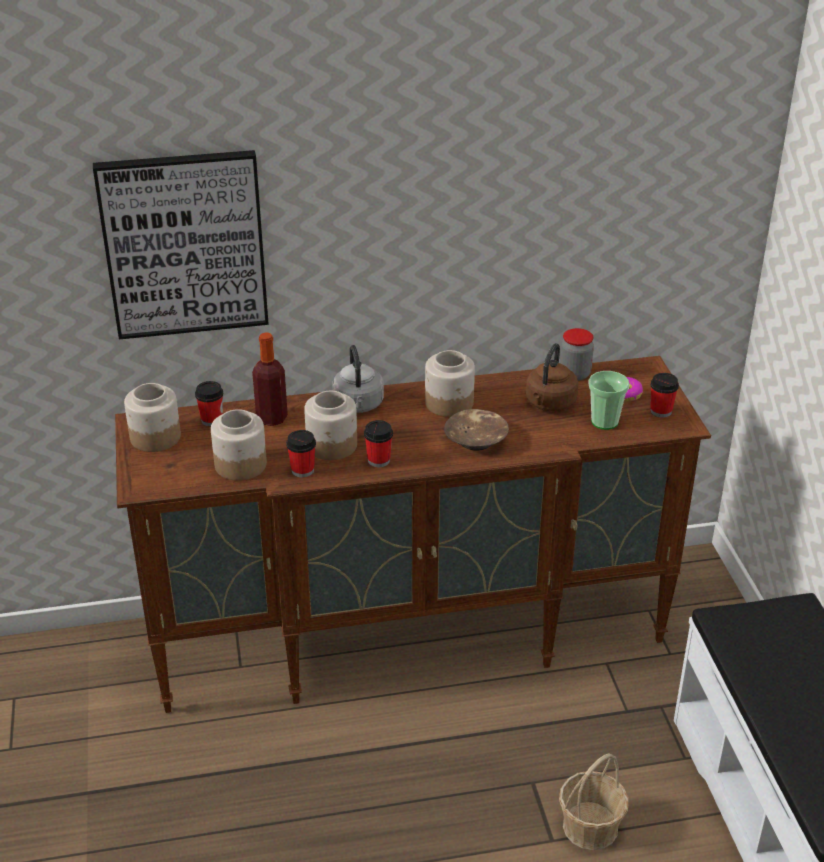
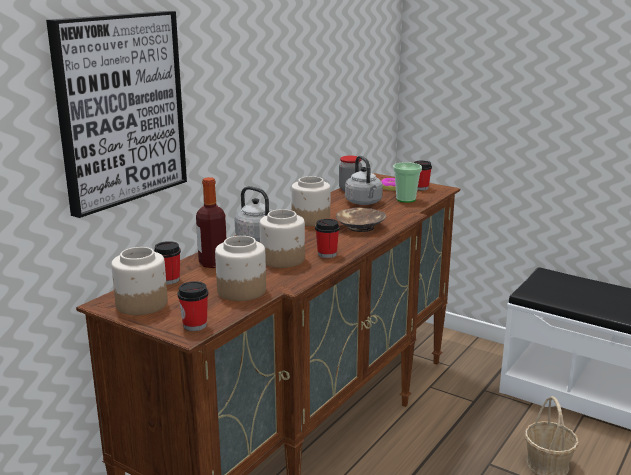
camera: 45 degrees left, 15 degrees down
cup [286,430,316,478] -> cup moved to [177,281,209,331]
brown kettle [526,343,578,412] -> grey kettle [345,156,383,205]

